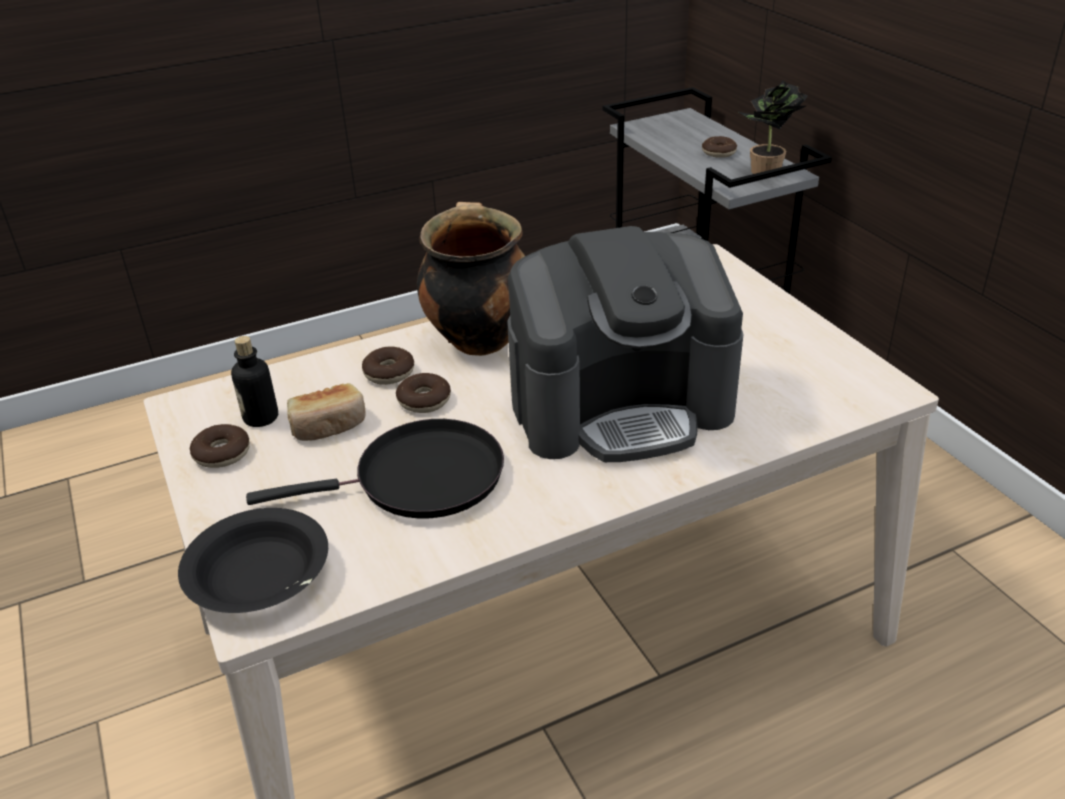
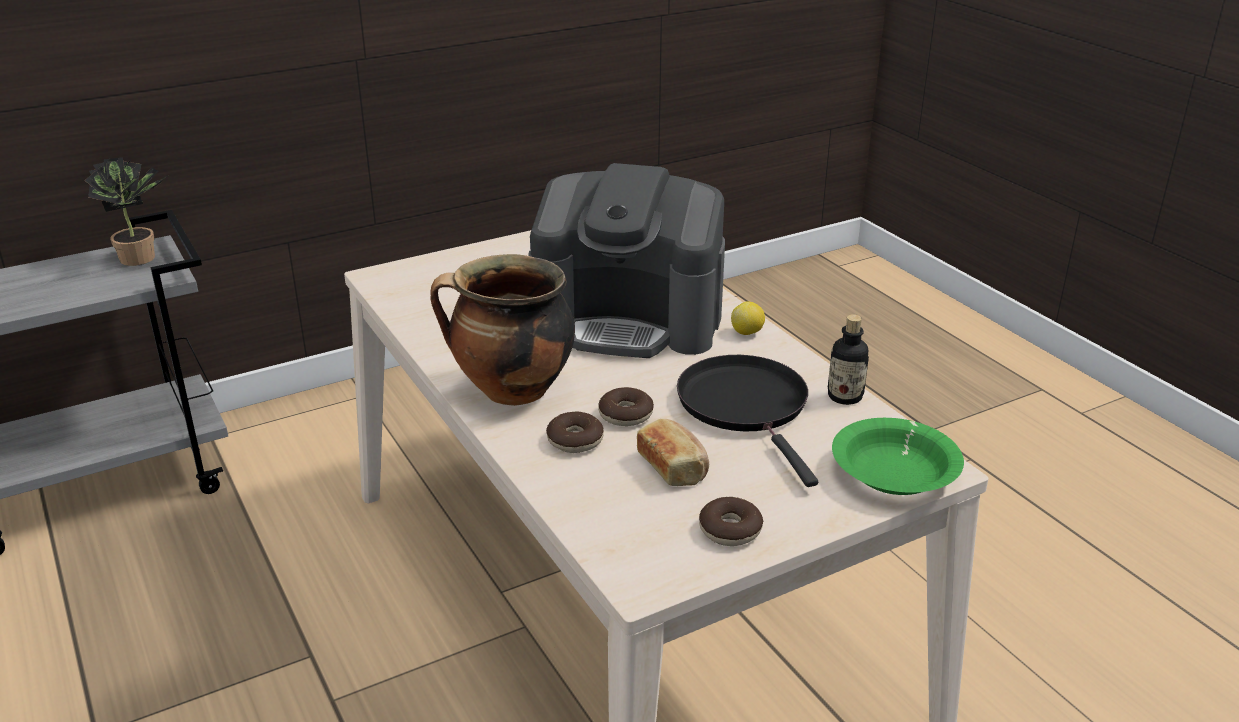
camera: 95 degrees left, 5 degrees down
black bowl [178,508,328,613] -> green bowl [832,418,964,495]
bottle [231,336,278,427] -> bottle moved to [828,314,869,405]
coffee machine [507,226,744,463] -> coffee machine turned 120 degrees clockwise [528,163,725,358]
donut [702,136,737,158] -> none
none -> lemon [731,301,765,335]

